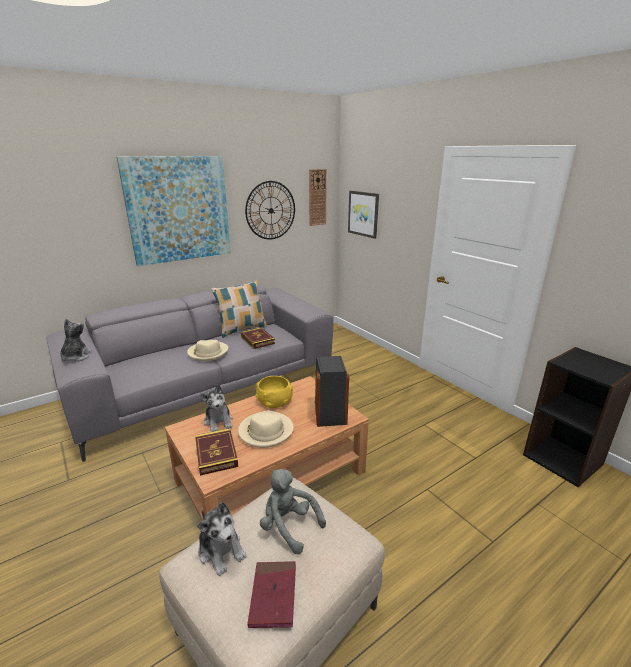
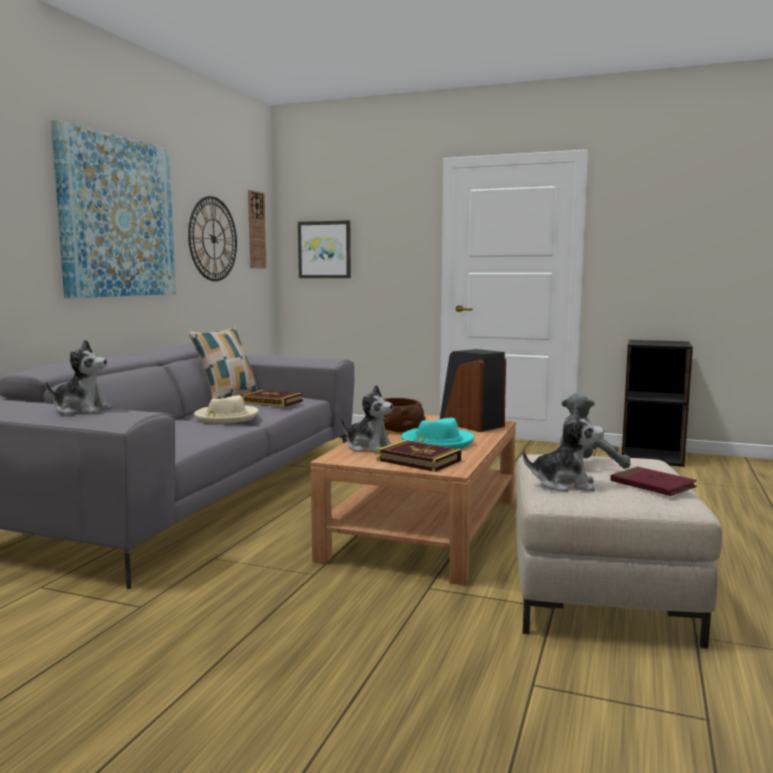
camera: 35 degrees left, 15 degrees down
plush toy [61,319,92,362] -> plush toy turned 135 degrees clockwise [46,340,113,414]
beige hat [238,410,294,448] -> turquoise hat [401,418,474,449]
yellow bowl [256,376,293,408] -> brown bowl [384,398,426,432]

